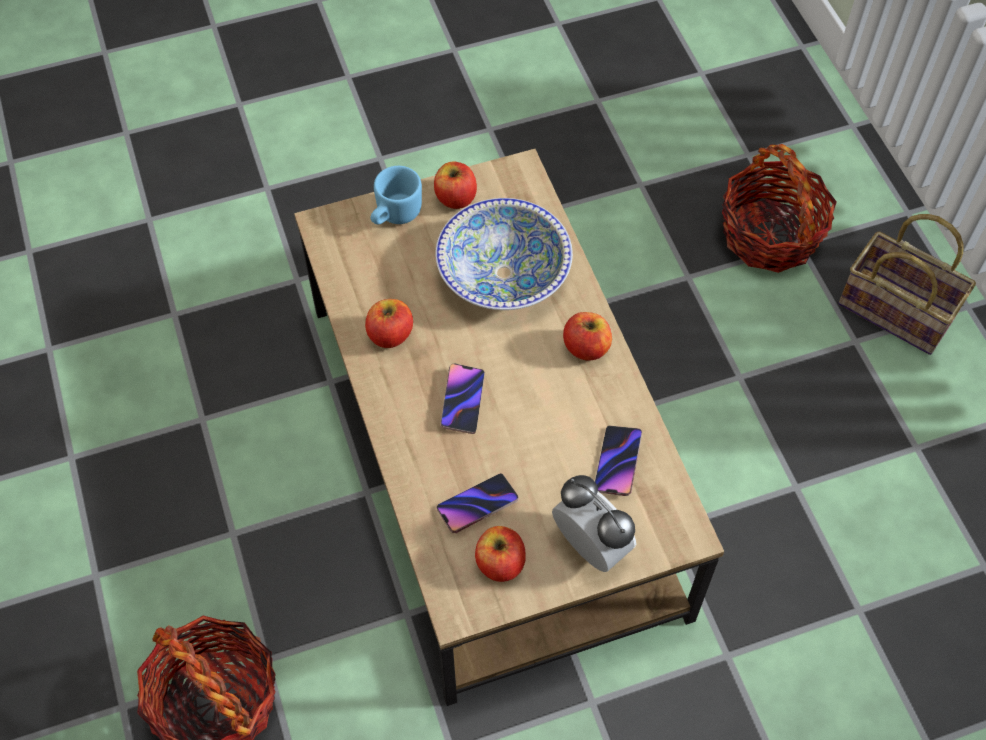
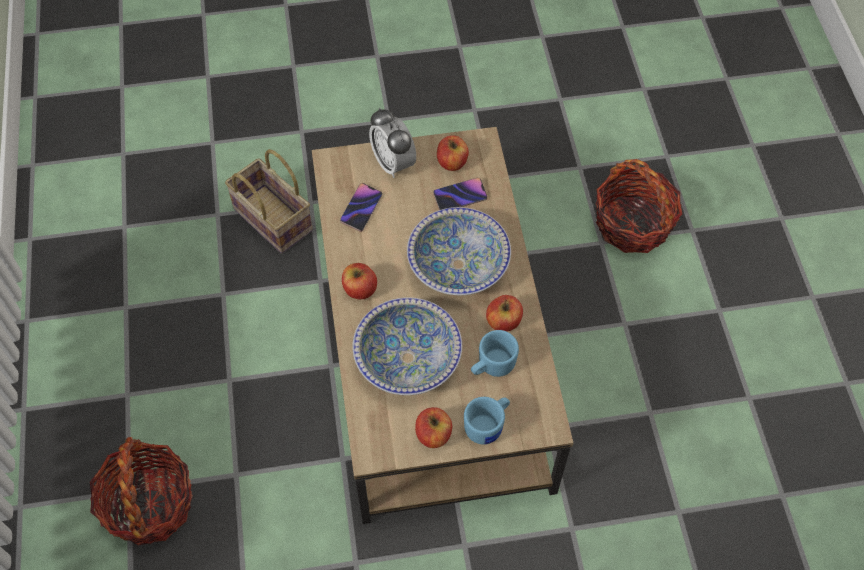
camera: 170 degrees left, 0 degrees up
phone [441,364,485,434] -> bowl [407,207,511,295]
basket [838,214,976,355] -> basket moved to [225,149,313,254]
none -> blue mug [471,330,519,377]

